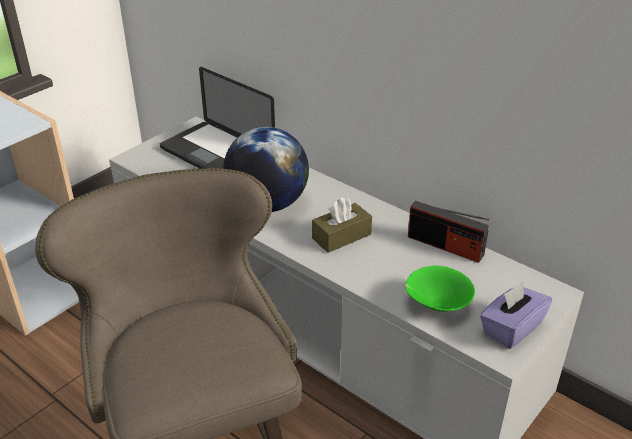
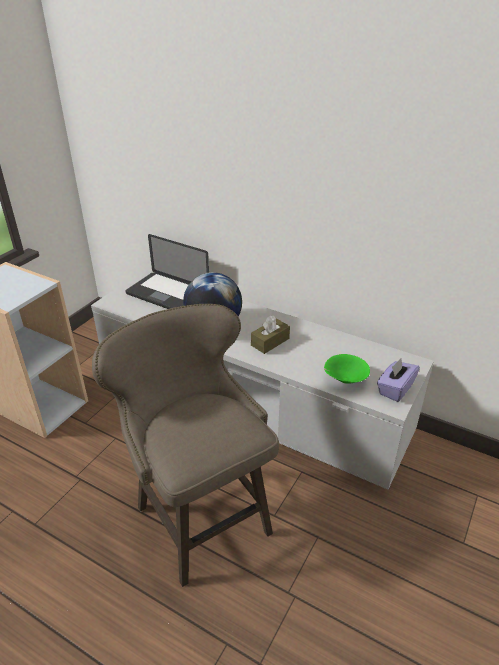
camera: 10 degrees left, 0 degrees up
radio [408,201,489,263] -> none

